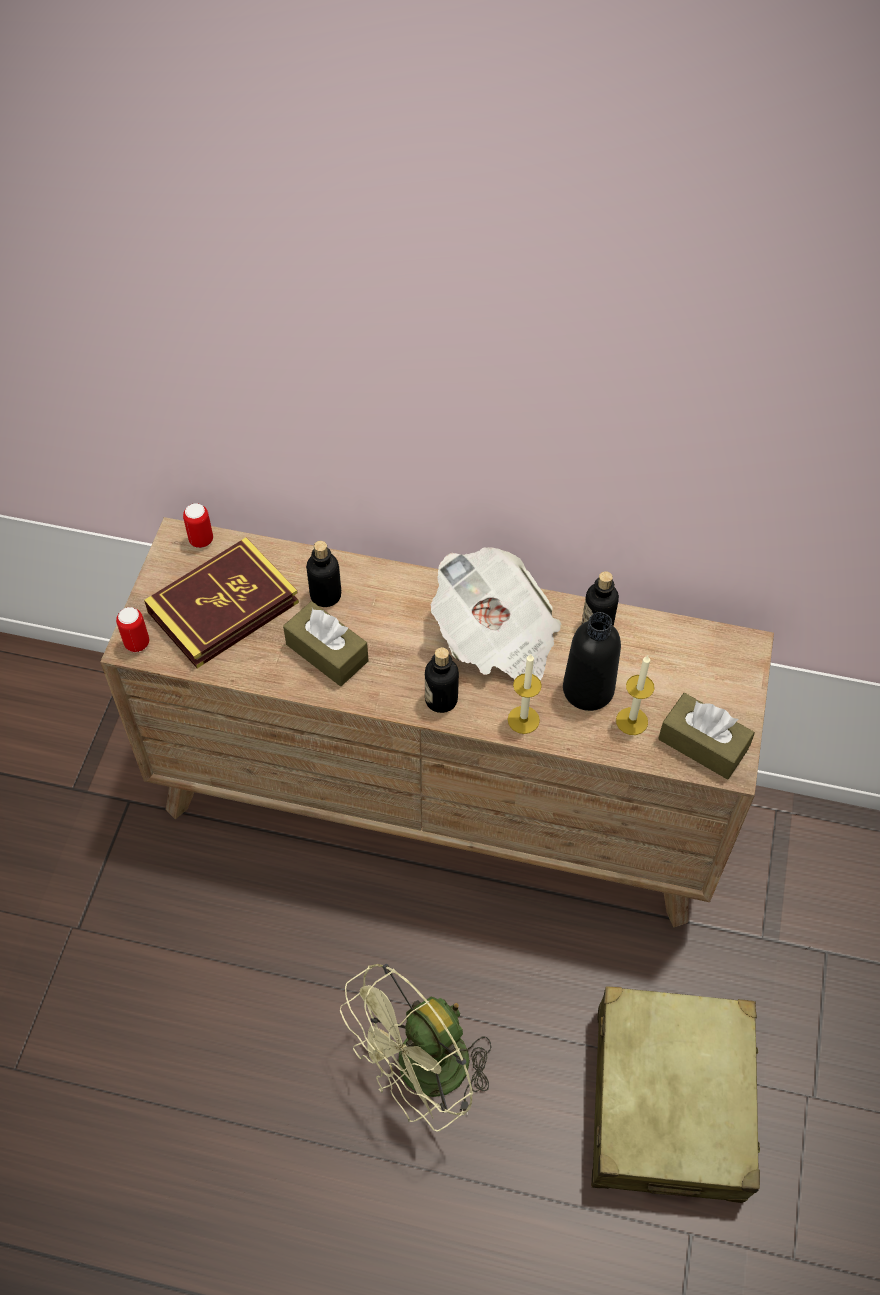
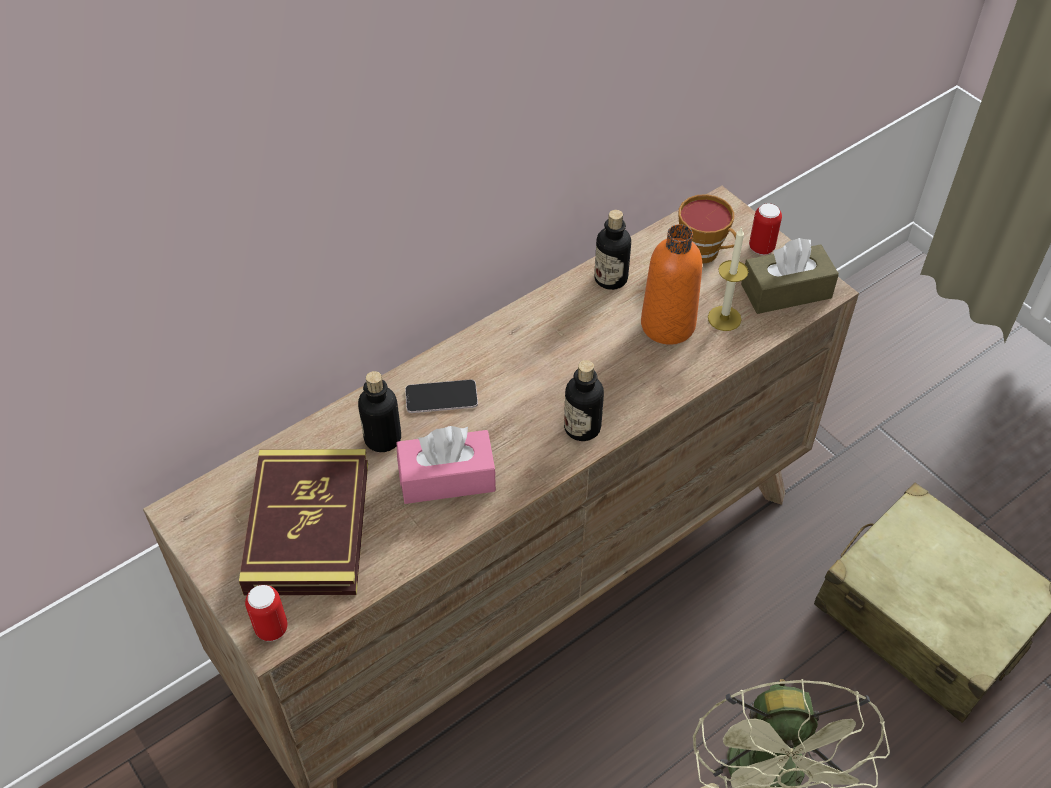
camera: 50 degrees left, 5 degrees down
can [183,503,213,548] -> can moved to [749,203,782,255]
brown tissue box [283,601,369,686] -> pink tissue box [397,426,496,504]
newspaper [431,547,561,680] -> none
candle [508,654,542,734] -> none
black bottle [563,612,621,711] -> orange bottle [641,224,702,345]
none -> phone [405,379,478,413]
none -> cup [678,194,736,263]

